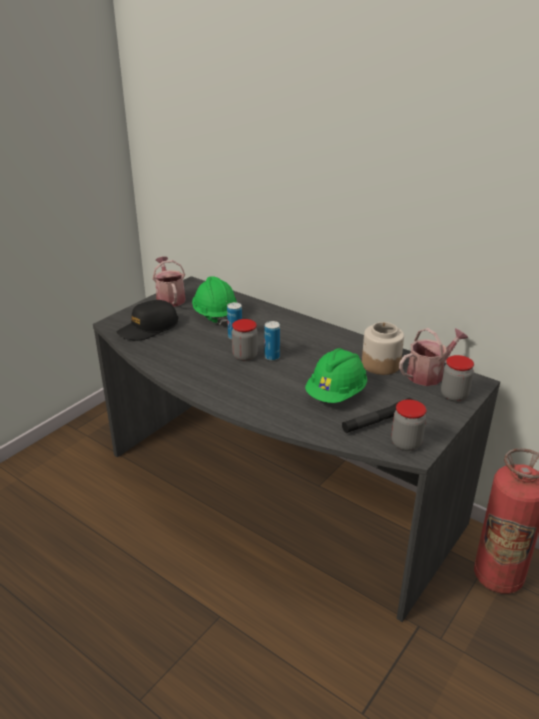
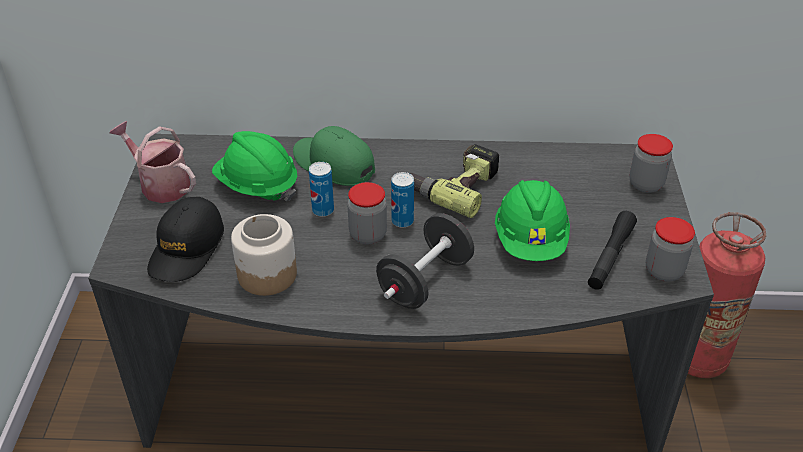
camera: 35 degrees left, 10 degrees up
jar [362,322,404,375] -> jar moved to [231,214,297,296]
watering can [399,328,468,386] -> none
none -> green cap [293,126,375,186]
none -> black dumbbell [376,213,474,309]
none -> power drill [410,144,499,218]

